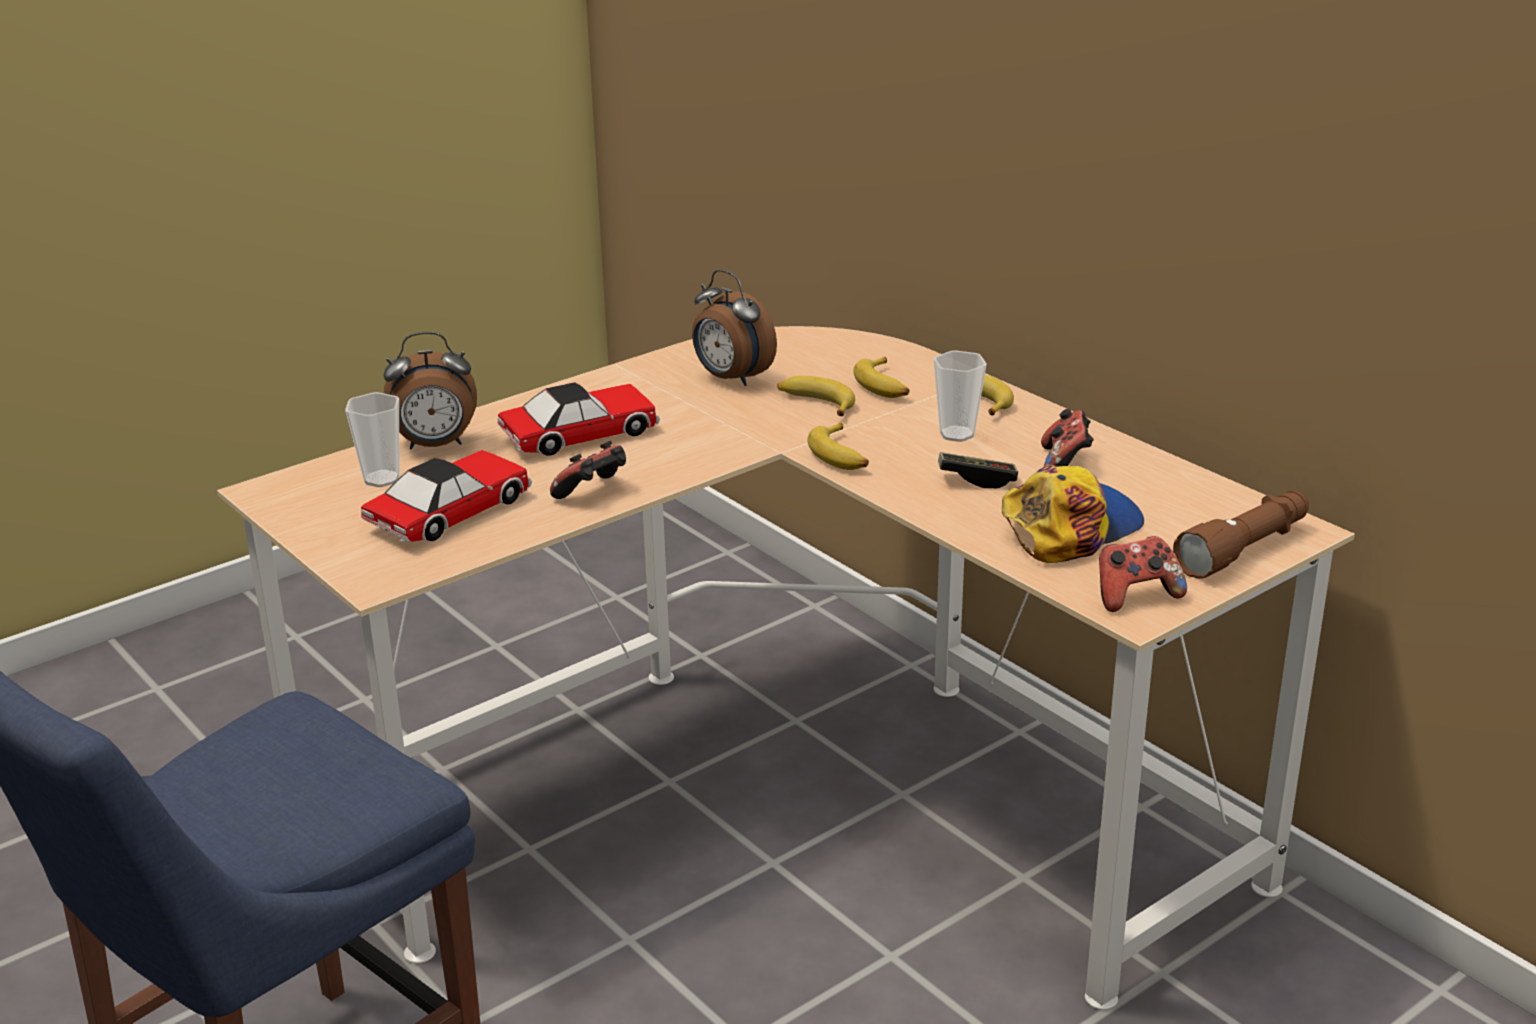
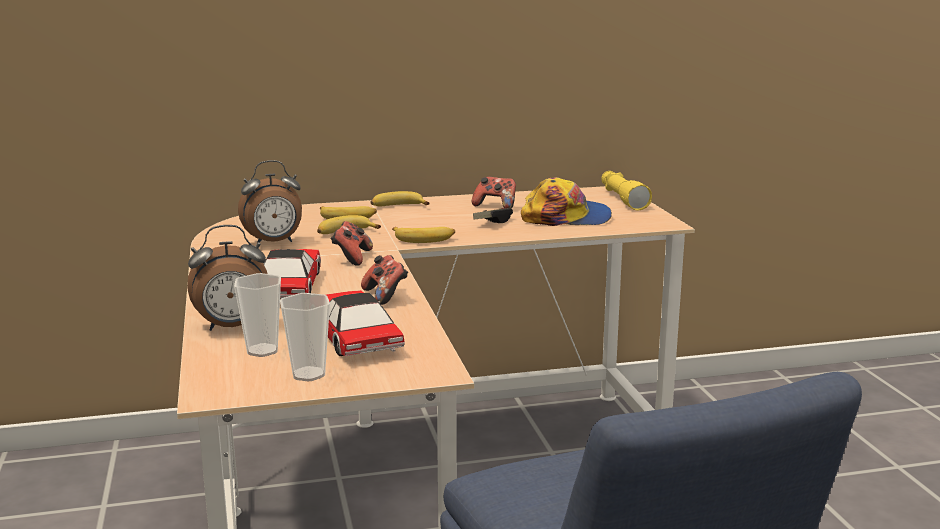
camera: 65 degrees left, 10 degrees down
alarm clock [383,332,477,449] -> alarm clock turned 60 degrees clockwise [188,225,267,331]
cup [934,350,987,442] -> cup moved to [280,293,330,382]
cap [1002,464,1144,563] -> cap turned 105 degrees clockwise [521,177,612,226]
game controller [1099,536,1187,612] -> game controller moved to [330,221,373,266]
brown flashlight [1173,491,1309,579] -> yellow flashlight [601,171,652,211]

